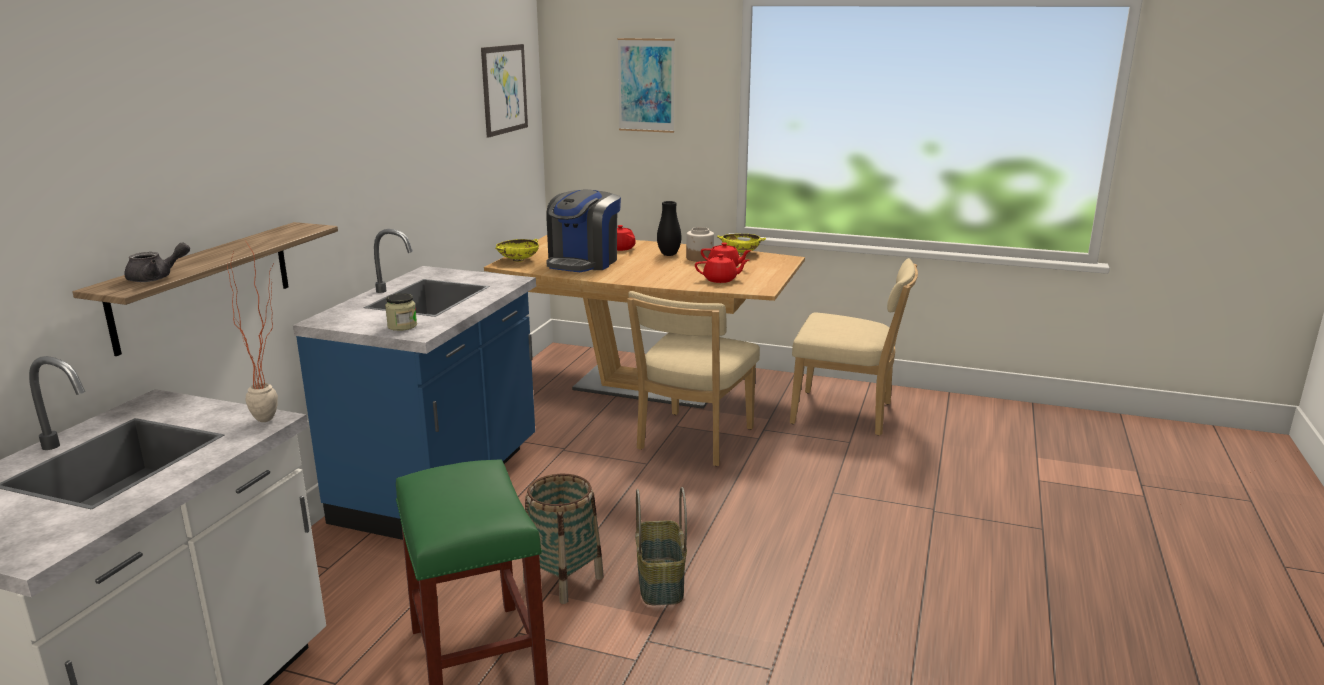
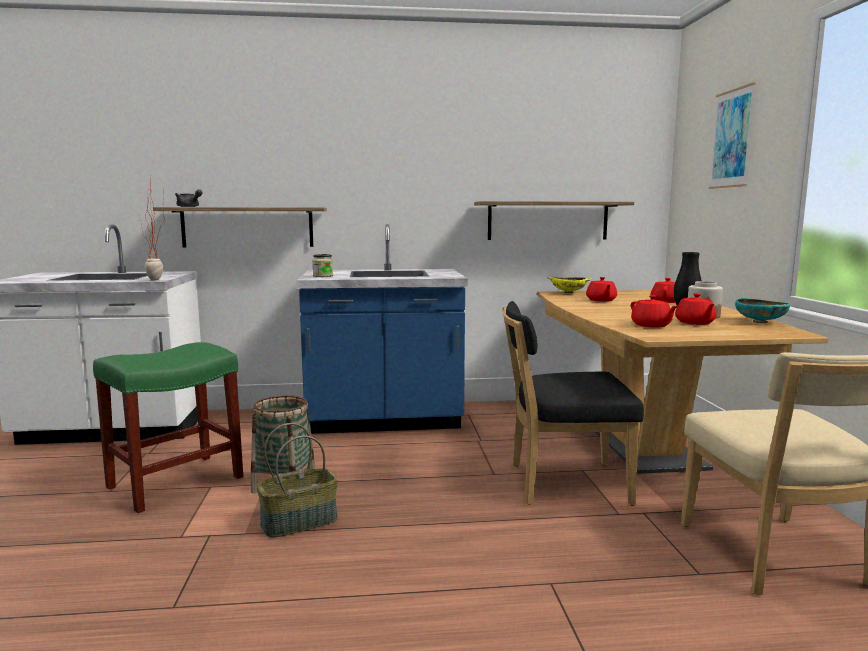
camera: 65 degrees right, 10 degrees down
picture [481,44,528,138] -> none
coffee machine [546,189,621,272] -> red teapot [586,277,617,302]
beige chair [627,291,760,466] -> black chair [503,301,644,506]
yellow bowl [717,234,766,255] -> turquoise bowl [735,298,790,323]
none -> shelf [474,201,634,240]

